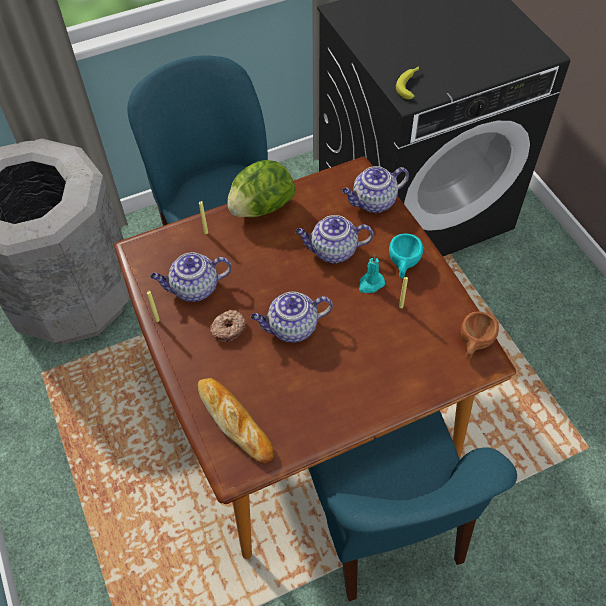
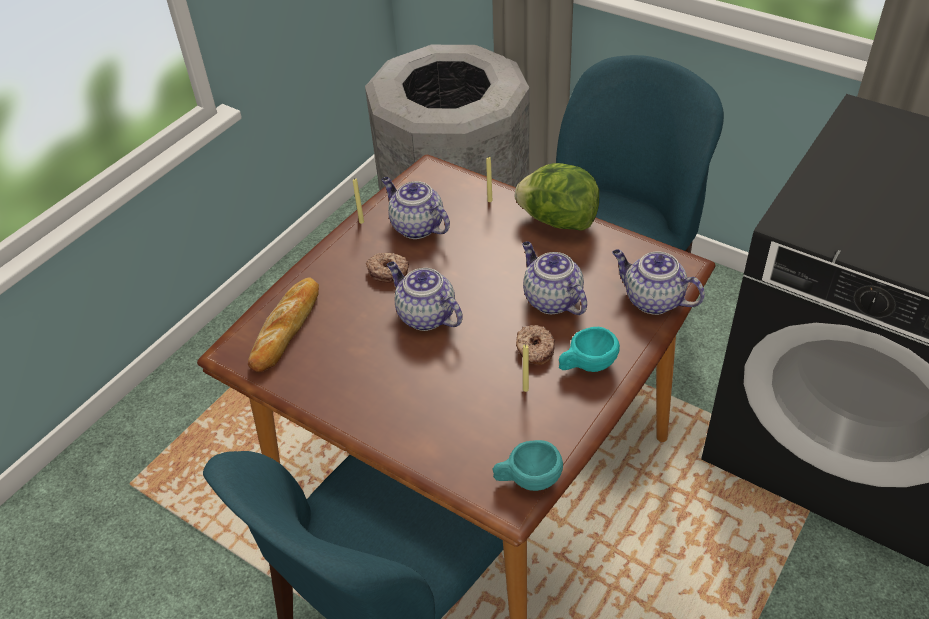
camera: 60 degrees right, 10 degrees down
turquoise candle [359,255,385,293] -> donut [516,325,555,365]
banana [396,66,419,99] -> none
brown cup [461,312,499,359] -> turquoise cup [492,440,563,491]

